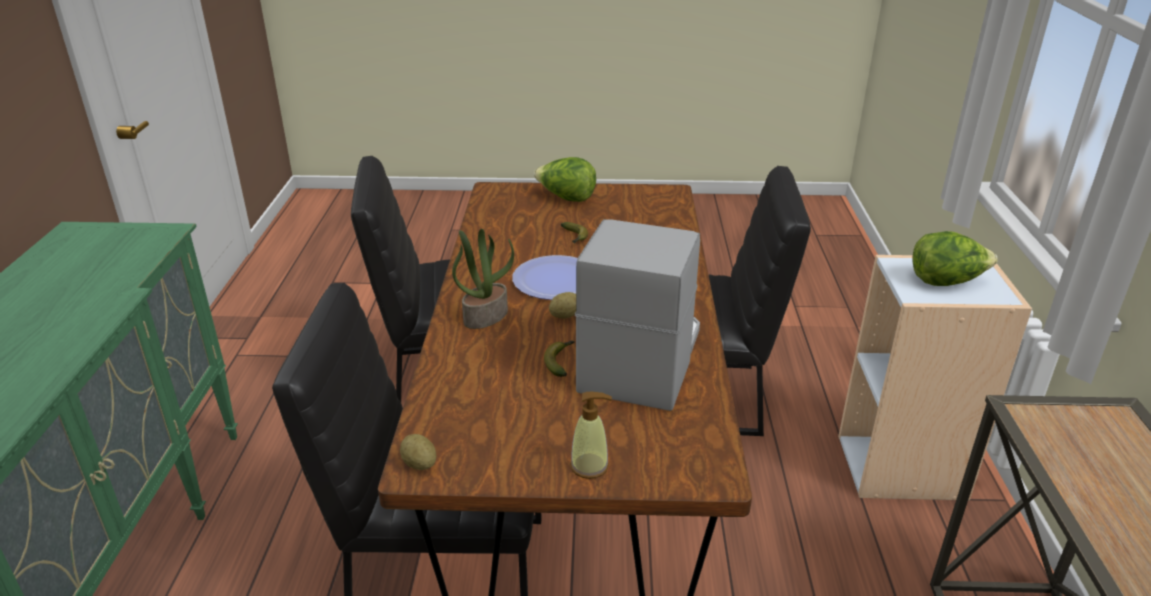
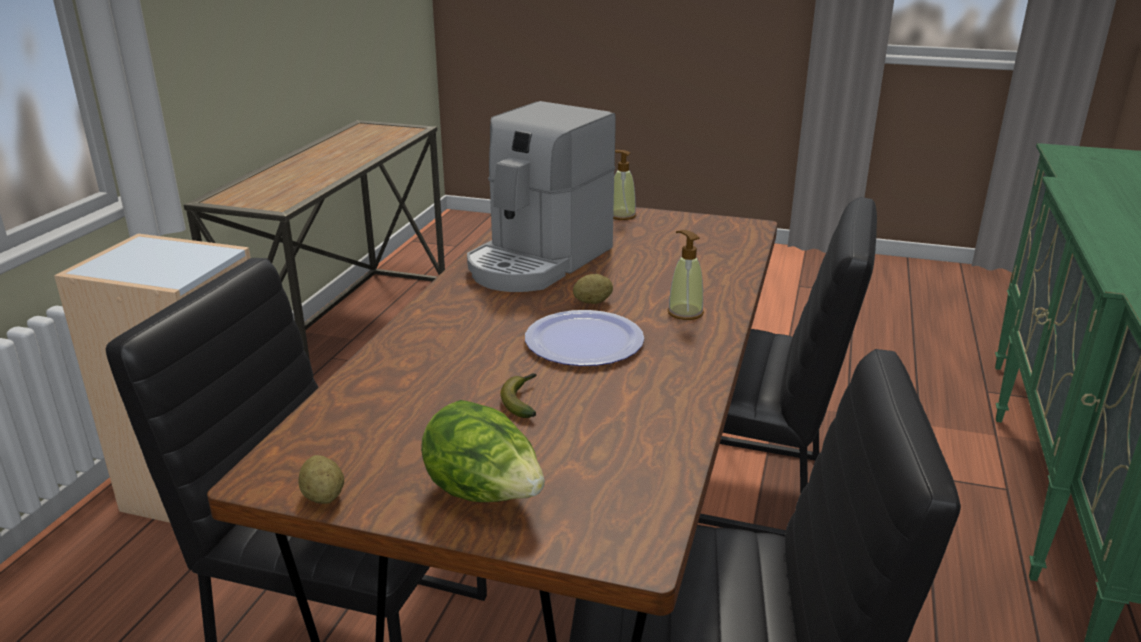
camera: 165 degrees left, 5 degrees down
potato [400,434,437,470] -> potato moved to [298,455,344,504]
potted plant [452,229,514,329] -> soap dispenser [667,230,704,320]
banana [544,341,575,377] -> none
lettuce [912,231,998,286] -> none

